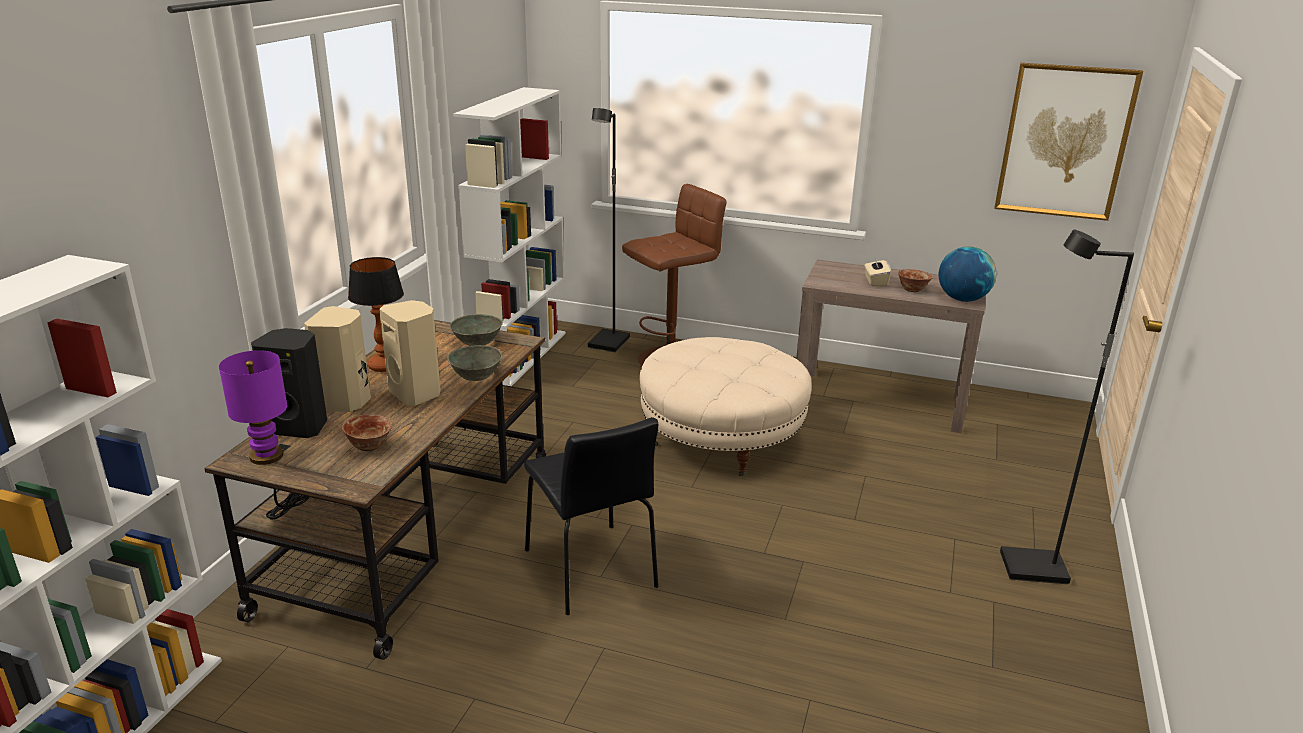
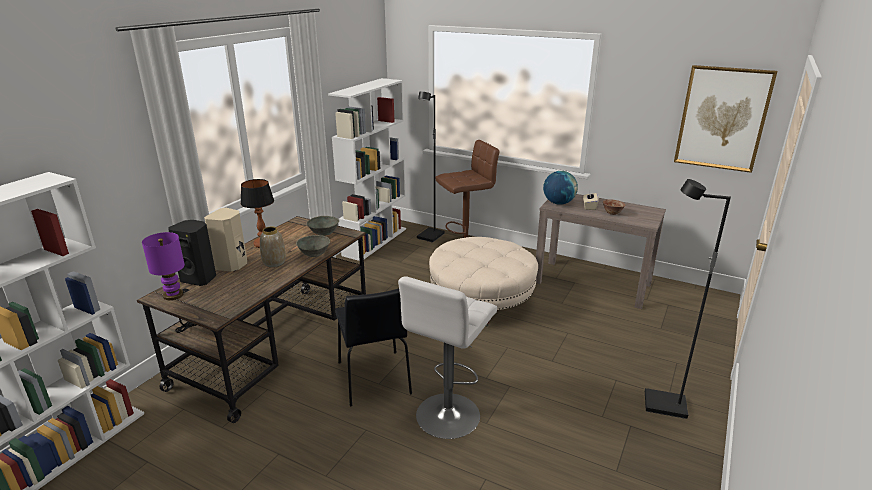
camera: 10 degrees right, 0 degrees up
bowl [342,414,392,451] -> none
beige speaker [379,300,440,406] -> vase [260,226,286,267]
globe [939,246,996,302] -> globe moved to [543,171,578,205]
none -> white stool [398,276,497,439]

